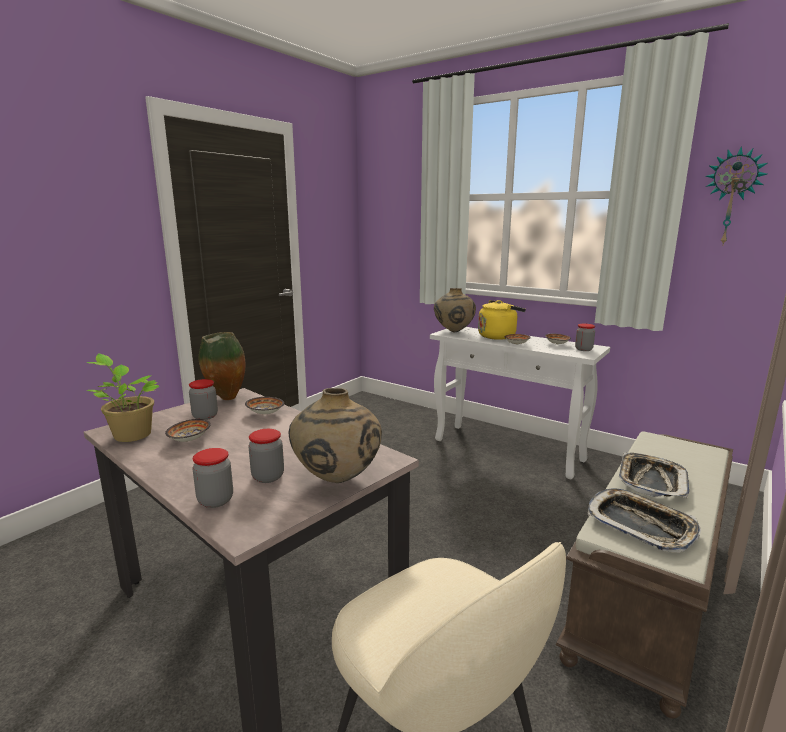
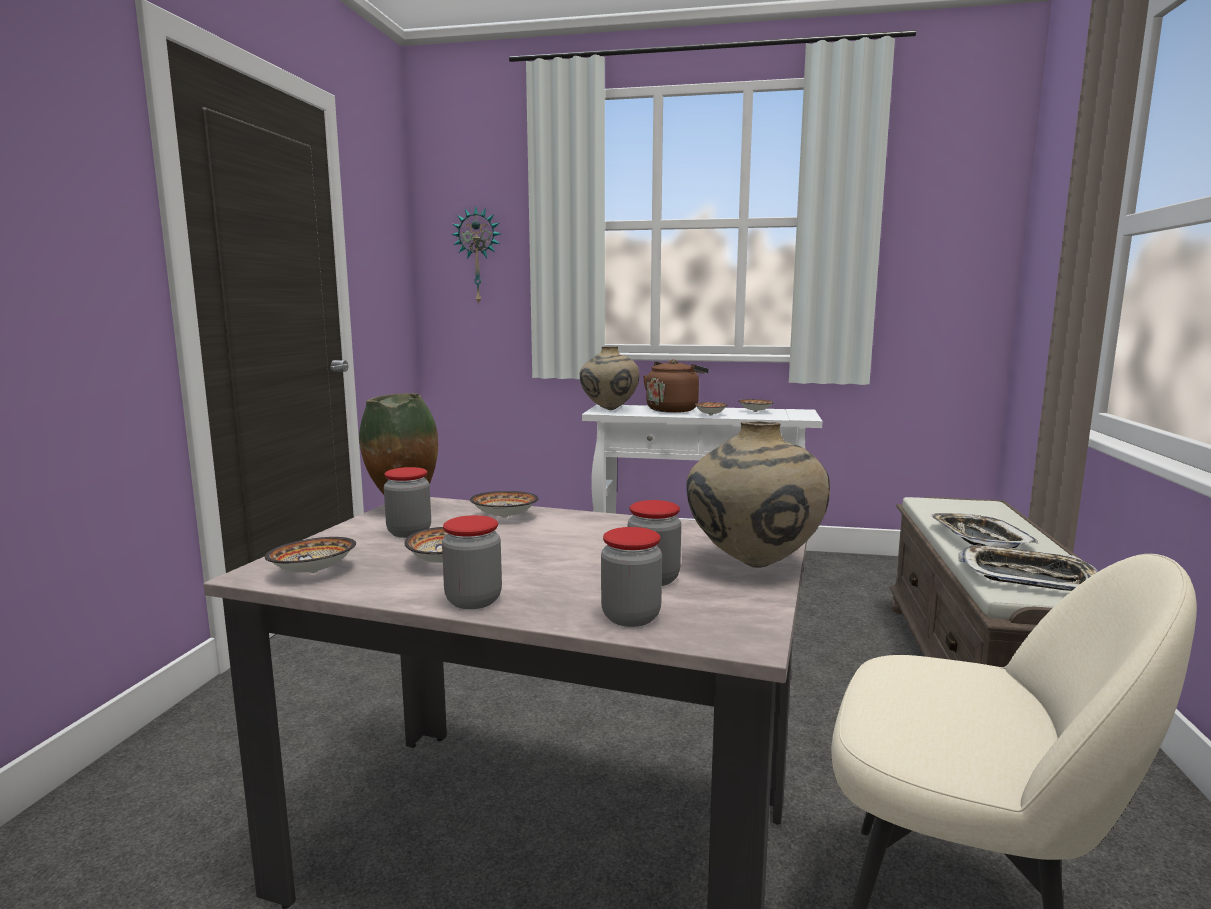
camera: 25 degrees left, 5 degrees down
potted plant [86,354,160,442] -> bowl [265,537,356,573]
yellow kettle [478,300,526,340] -> brown kettle [643,359,709,413]
jar [575,324,595,351] -> jar moved to [442,515,502,609]
wall clock [705,146,767,244] -> wall clock moved to [451,206,502,305]

